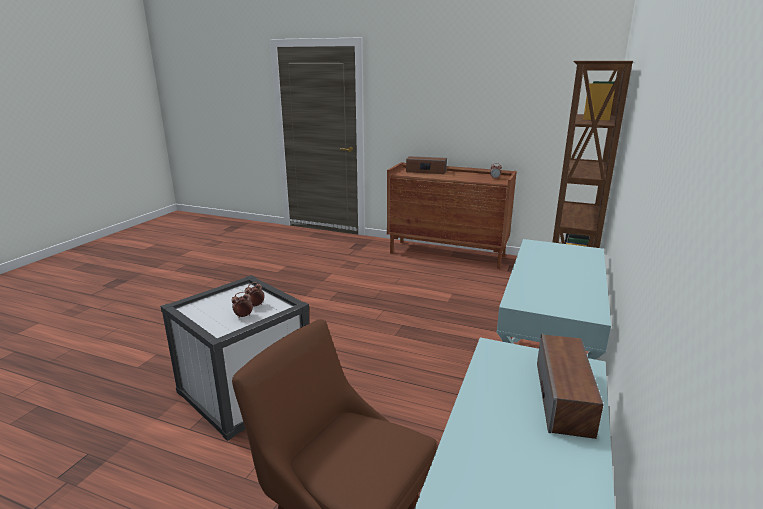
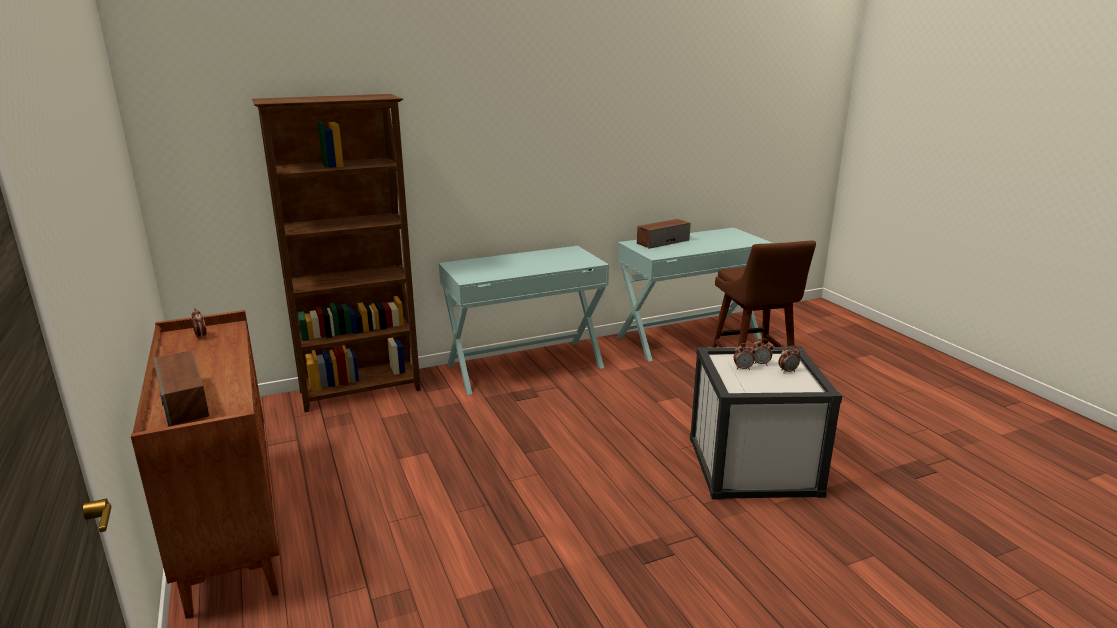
camera: 135 degrees left, 0 degrees up
none -> alarm clock [778,346,800,373]

